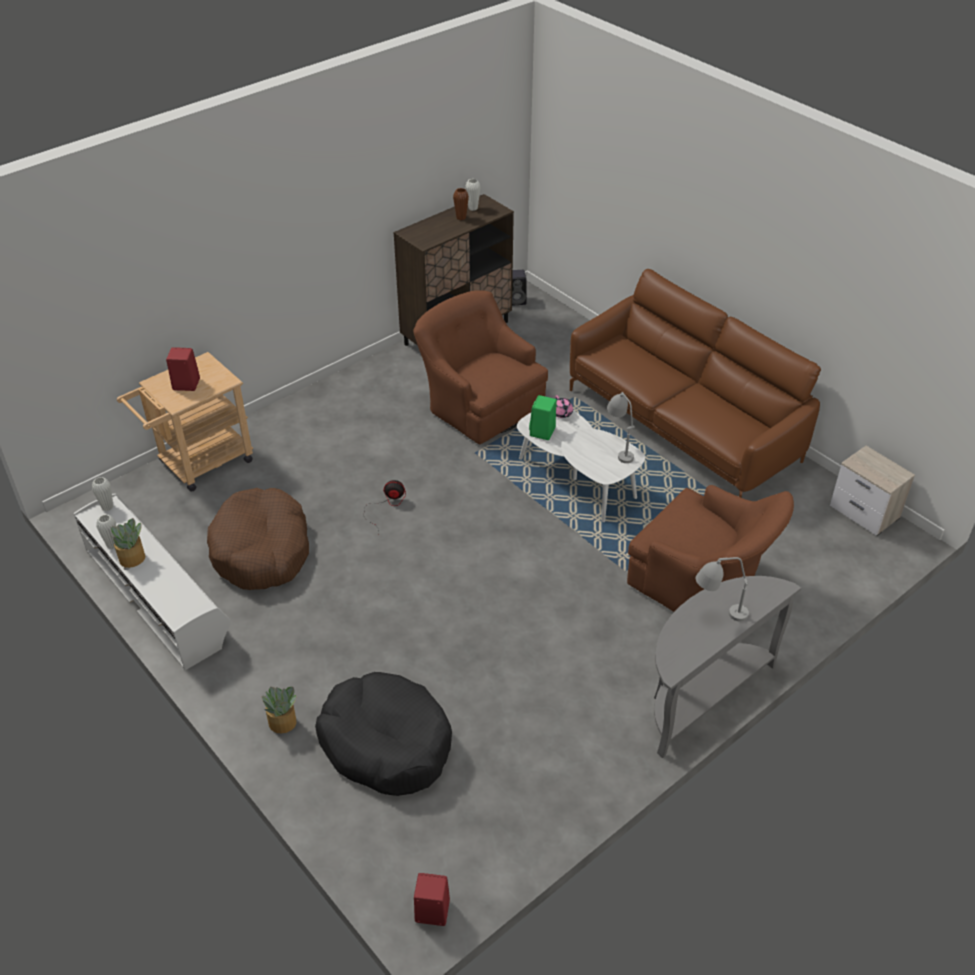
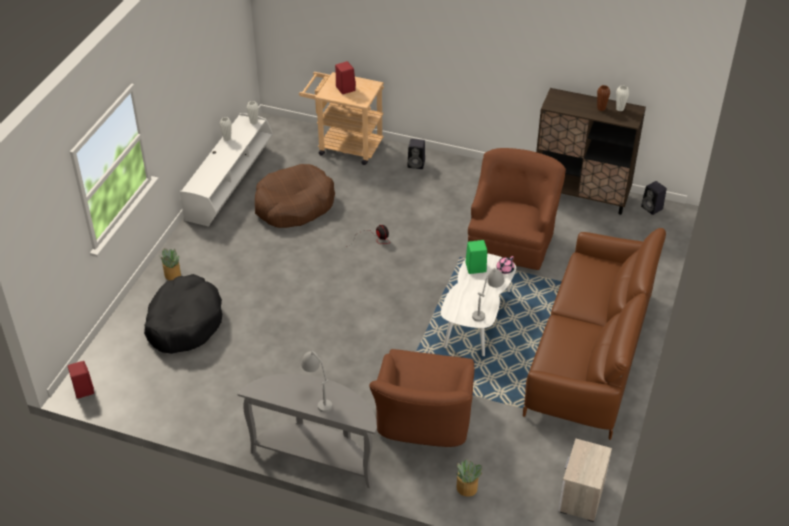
camera: 60 degrees right, 0 degrees up
potted plant [110,518,145,568] -> potted plant moved to [456,459,482,497]
none -> black speaker [408,139,425,169]

